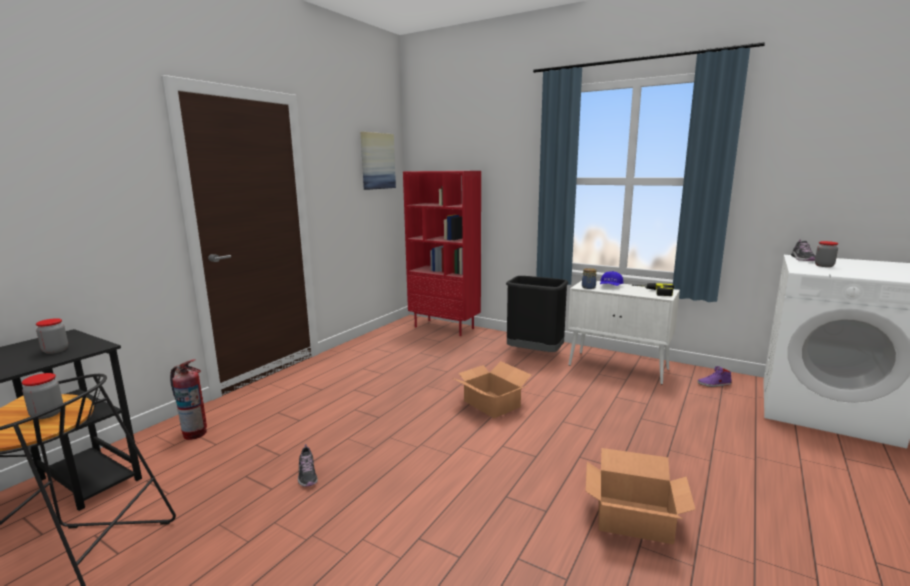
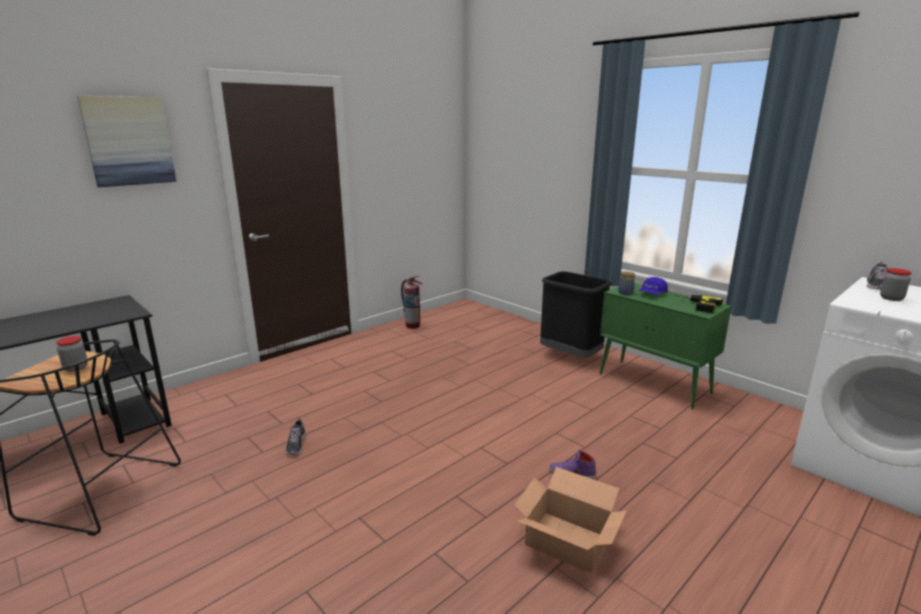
camera: 15 degrees right, 5 degrees up
jar [36,318,68,354] -> none
fire extinguisher [170,359,207,440] -> fire extinguisher moved to [401,276,422,329]
picture [361,132,396,190] -> picture moved to [77,96,177,187]
red bookcase [403,171,481,336] -> none
cardboard box [453,361,531,418] -> none
white cabinet [568,281,680,384] -> green cabinet [600,283,732,409]
purple shoe [698,366,731,387] -> purple shoe moved to [549,449,596,479]

